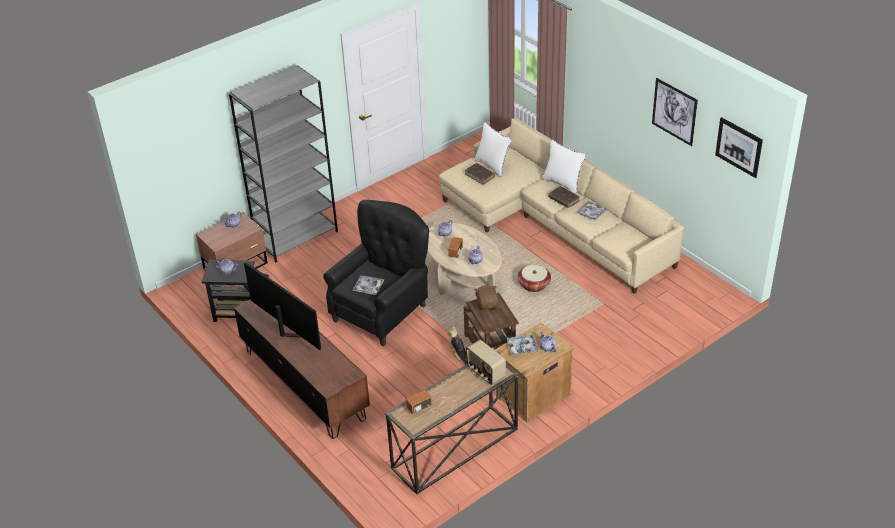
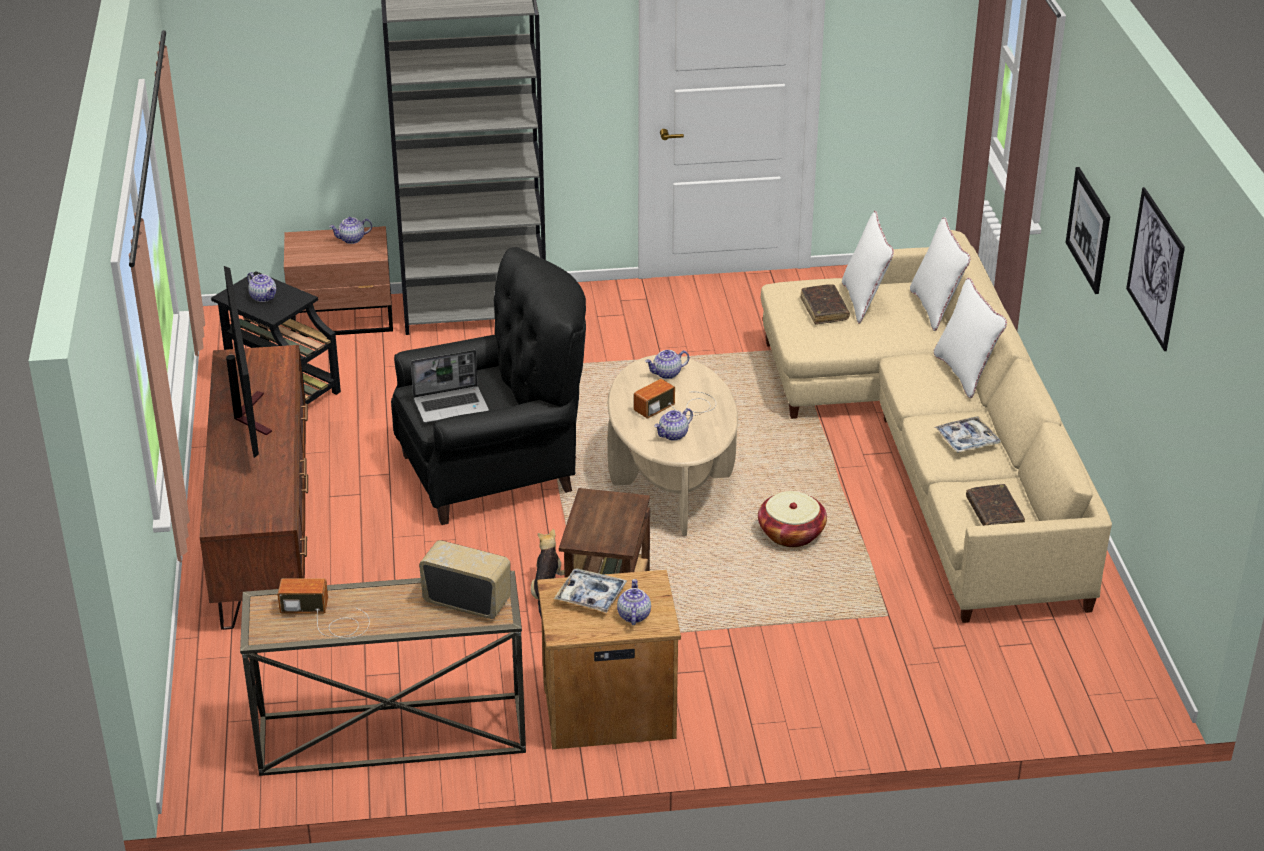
camera: 30 degrees right, 5 degrees down
tray [352,275,384,295] -> laptop [411,350,489,423]
radio [466,340,506,385] -> radio turned 120 degrees clockwise [419,540,511,619]
brown plush toy [474,285,499,311] -> none
brown book [548,186,580,208] -> brown book moved to [966,484,1025,526]
picture [715,117,763,178] -> picture moved to [1066,167,1110,294]
none -> white pillow [910,217,971,331]

